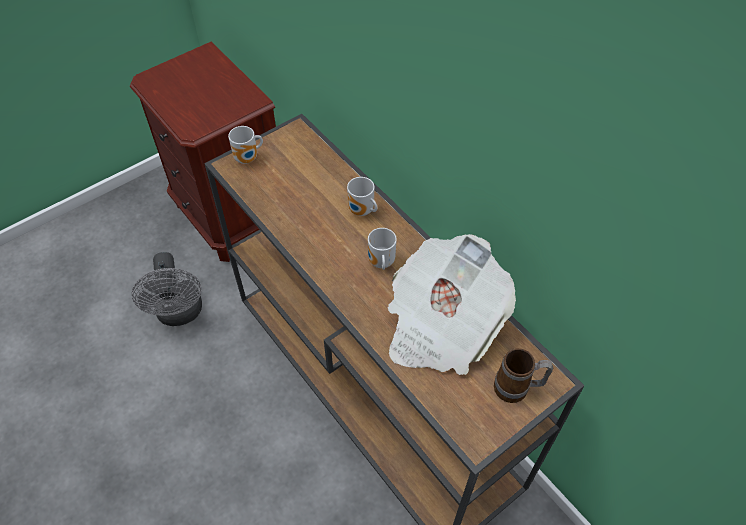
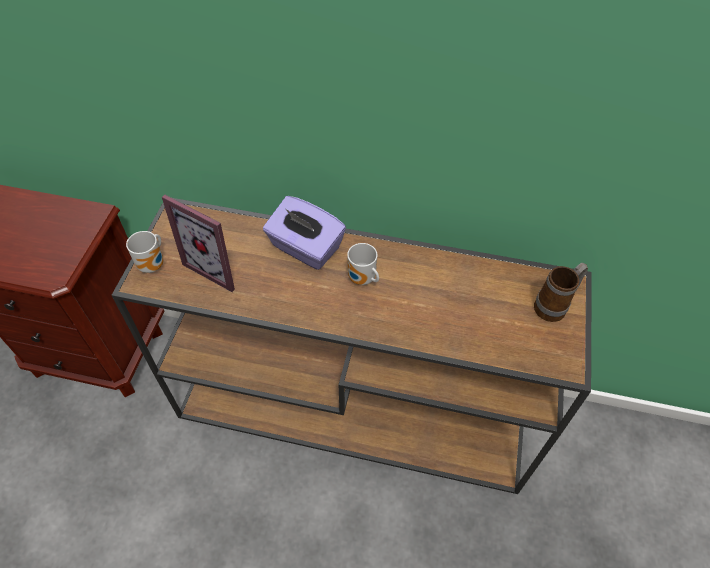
camera: 40 degrees left, 0 degrees up
grey fan [132,252,202,326] -> none
mug [347,177,377,216] -> purple tissue box [263,196,346,270]
newspaper [388,234,516,375] -> none
none -> picture frame [162,195,235,292]

